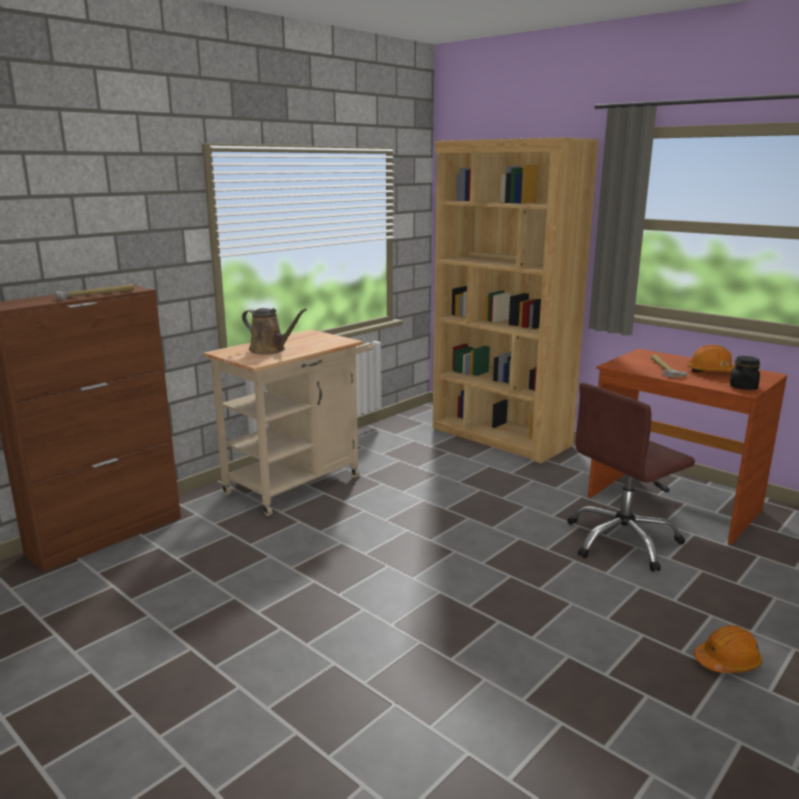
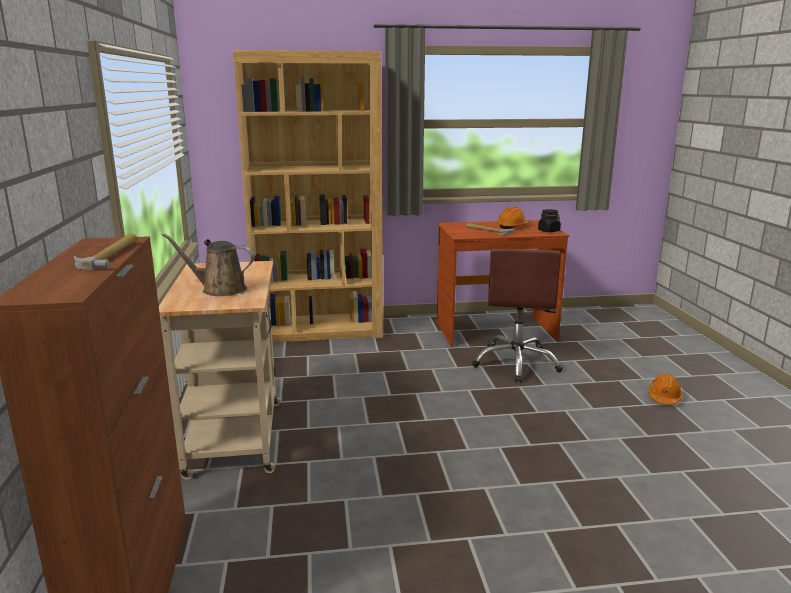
camera: 50 degrees left, 0 degrees up
brown watering can [242,308,307,354] -> brown watering can turned 150 degrees counterclockwise [162,233,255,296]

